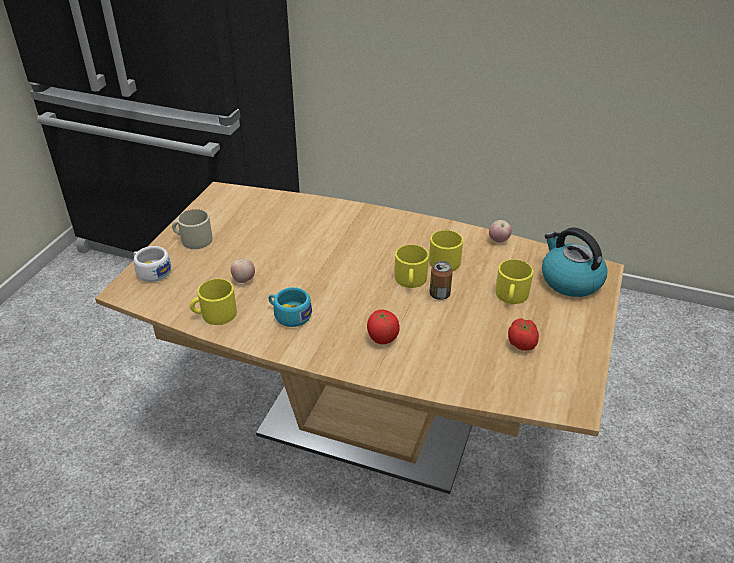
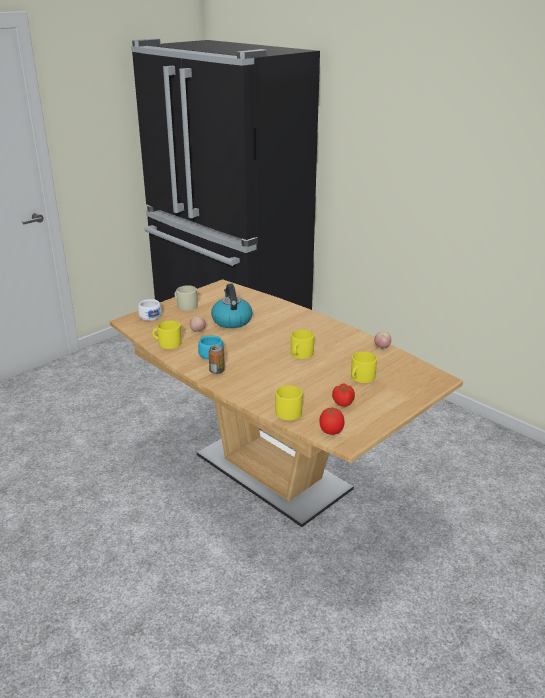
camera: 25 degrees right, 10 degrees down
tomato [367,310,400,344] -> tomato moved to [319,408,344,435]
yellow mug [429,230,463,271] -> yellow mug moved to [275,385,303,420]
can [429,261,453,300] -> can moved to [209,345,225,374]
kettle [542,227,607,297] -> kettle moved to [211,284,252,328]

